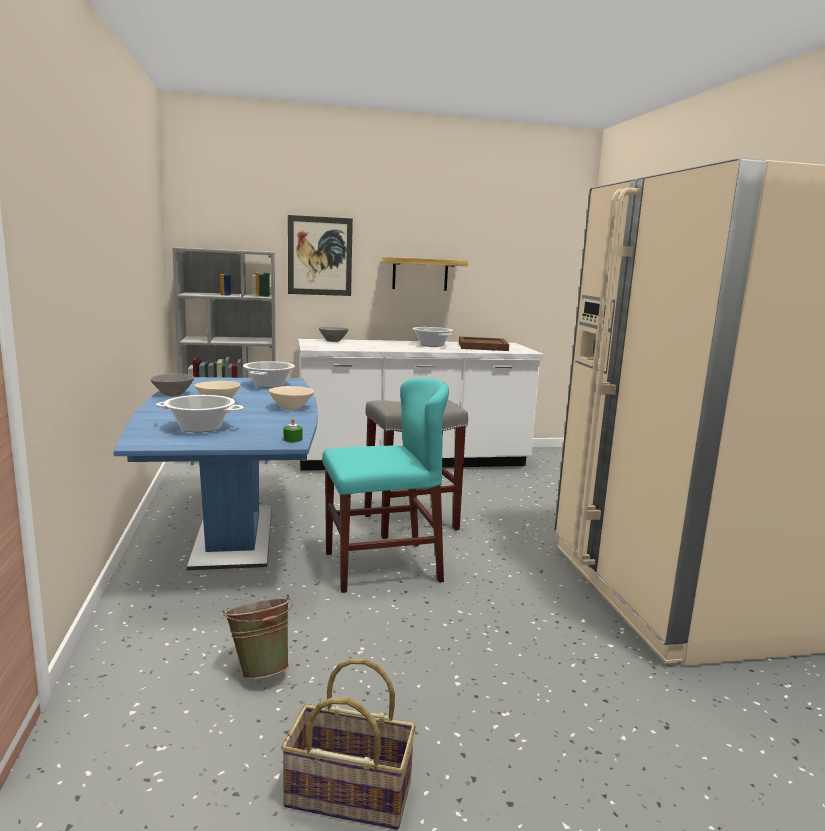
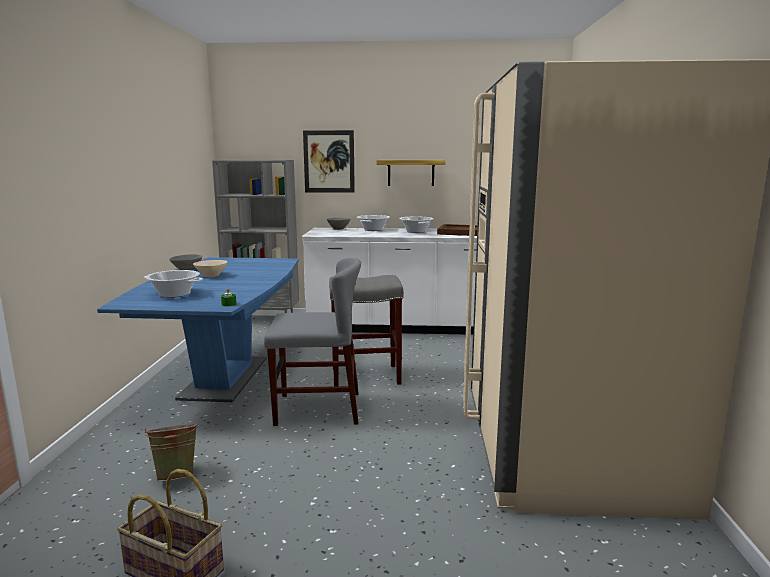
camera: 15 degrees right, 0 degrees up
cooking pot [243,361,295,388] -> cooking pot moved to [357,215,390,231]
beige bowl [269,386,314,410] -> none
turquoise chair [322,378,449,593] -> grey chair [264,258,361,426]

